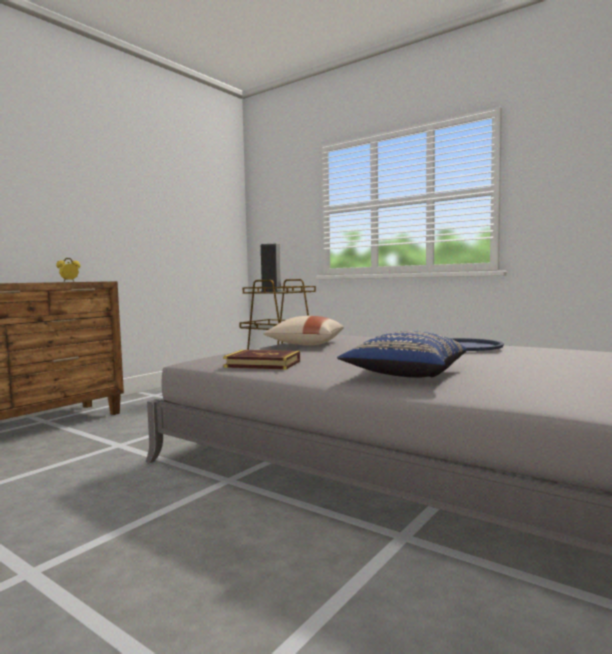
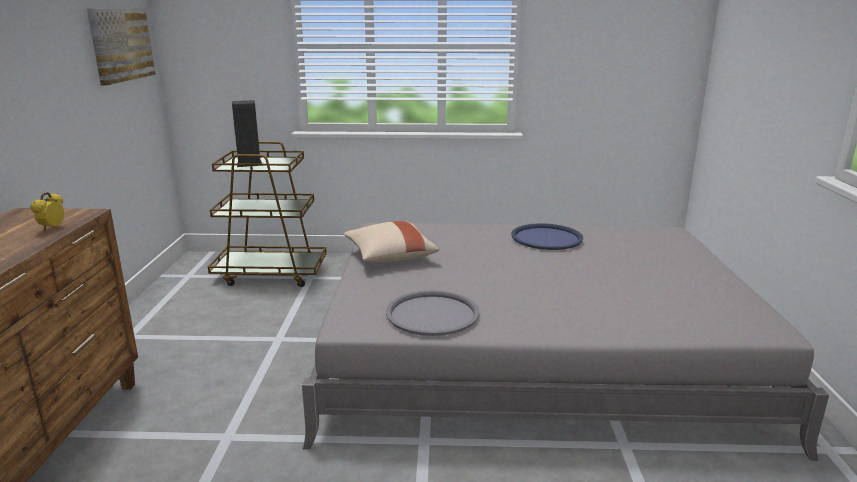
camera: 35 degrees left, 15 degrees up
book [223,350,300,370] -> grey tray [386,290,479,336]
blue pillow [337,331,467,378] -> none
none -> picture [87,8,155,85]

